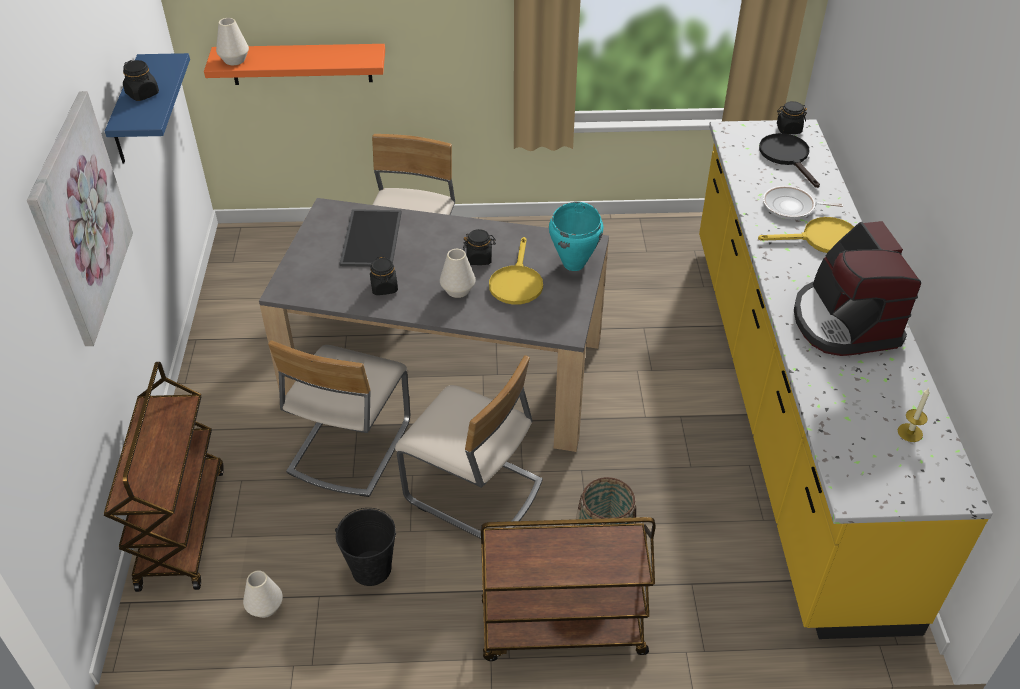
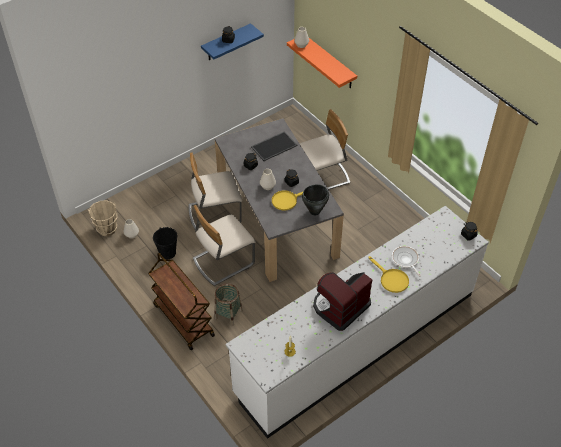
camera: 55 degrees right, 5 degrees up
picture [27,91,133,346] -> none
brown cart [104,362,224,592] -> none
beige chair [395,355,543,539] -> beige chair turned 60 degrees clockwise [193,205,256,286]
turquoise cooking pot [549,202,603,271] -> black cooking pot [302,184,329,215]
yellow counter [699,119,993,639] -> white counter [226,206,489,439]
black frying pan [759,133,820,188] -> none
none -> beige bucket [88,200,117,236]

